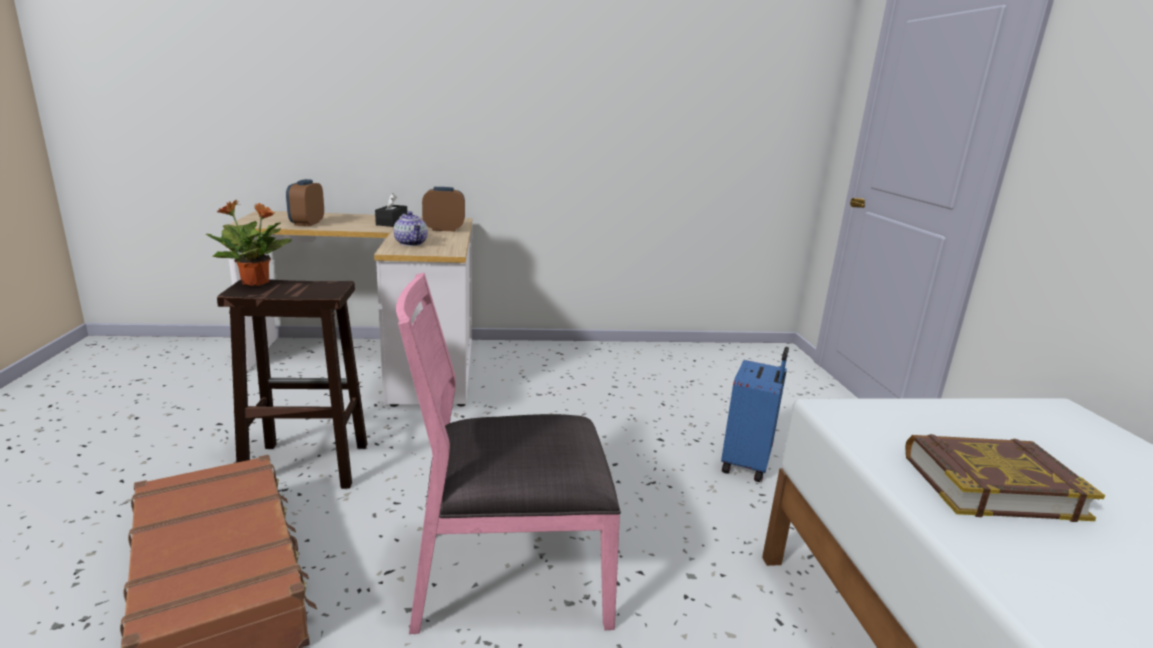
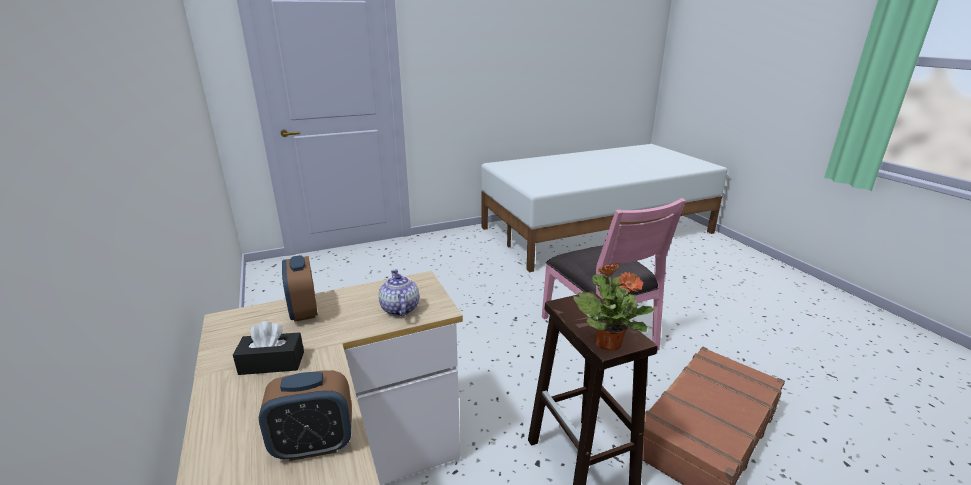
camera: 105 degrees left, 5 degrees up
teapot [394,211,428,246] -> teapot turned 60 degrees counterclockwise [379,269,419,316]
blue suitcase [721,347,789,482] -> none
book [905,434,1105,522] -> none

